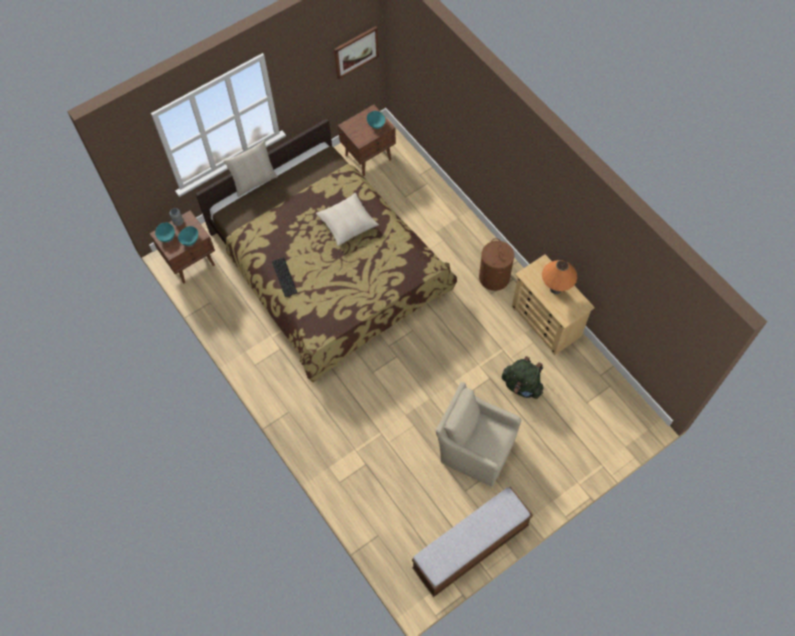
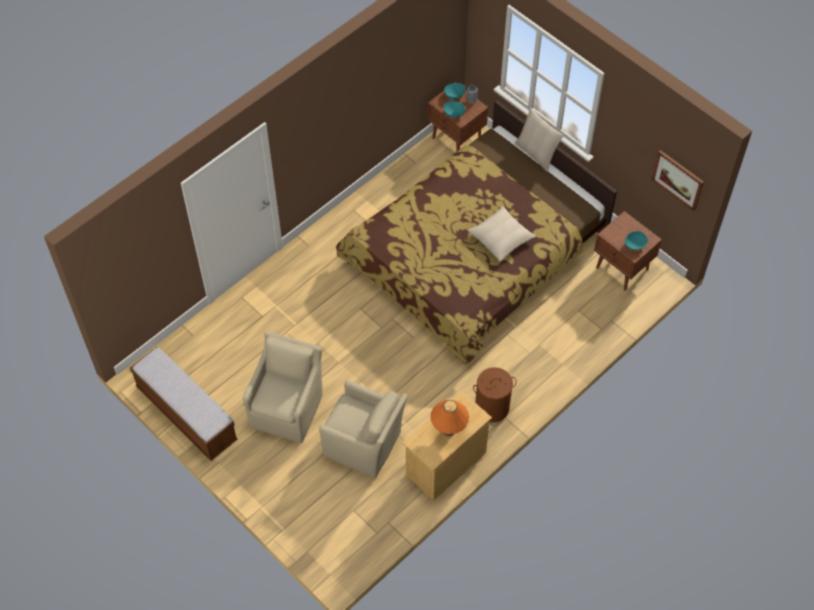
camera: 80 degrees right, 5 degrees down
keyboard [272,258,297,297] -> none
green backpack [502,356,543,399] -> beige armchair [319,380,408,478]

